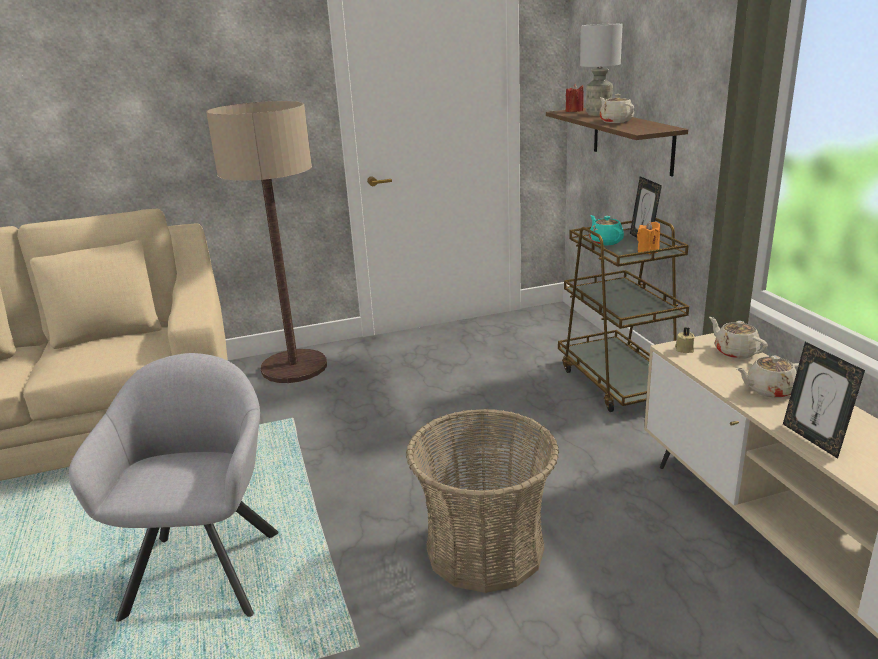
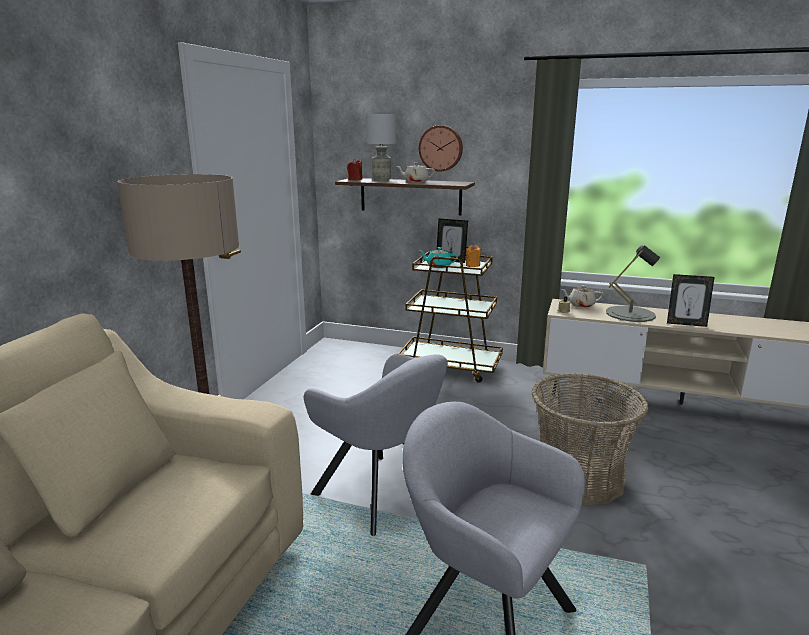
camera: 55 degrees left, 5 degrees down
beige teapot [736,356,799,398] -> grey table lamp [606,245,660,322]
none -> grey armchair [304,354,448,536]
none -> wall clock [419,125,463,172]

